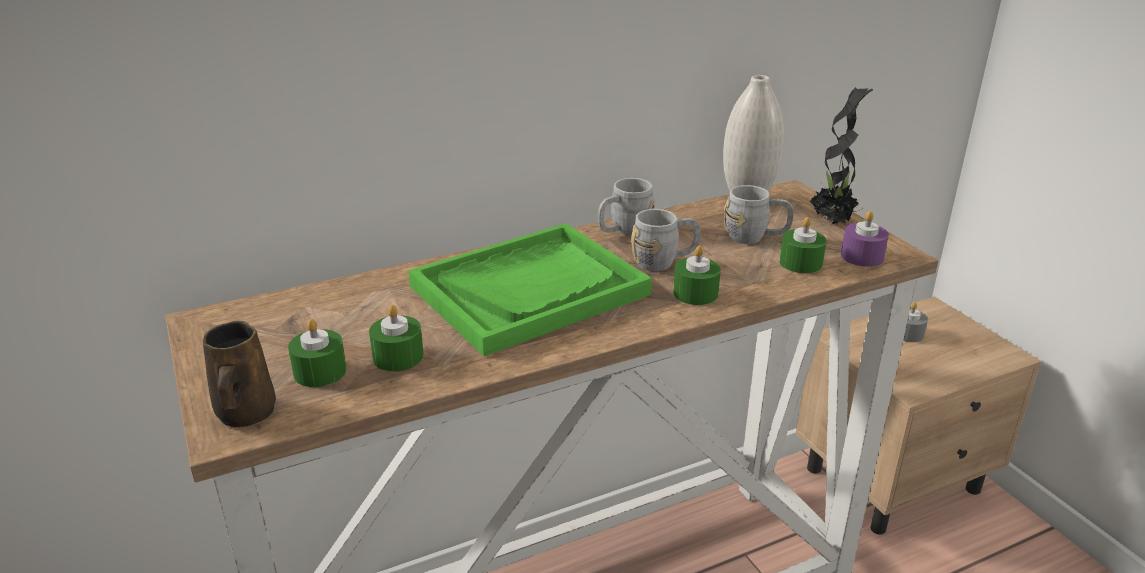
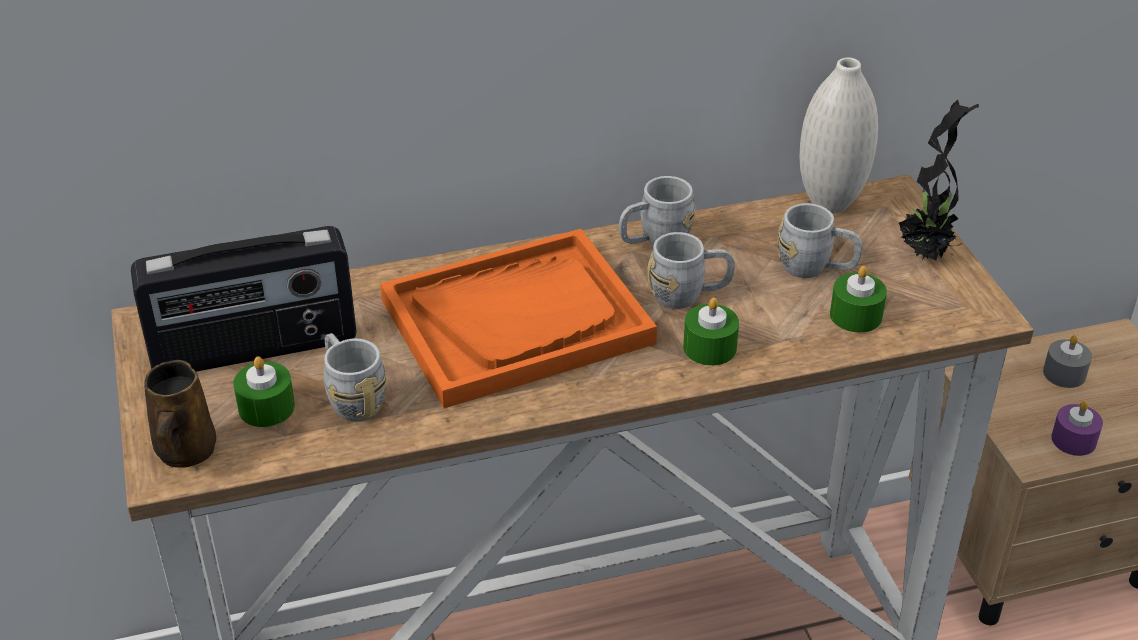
camera: 10 degrees right, 10 degrees up
green candle [369,305,424,372] -> grey mug [324,333,387,422]
green tray [408,223,652,356] -> orange tray [380,229,657,409]
purple candle [841,211,889,267] -> purple candle moved to [1051,401,1103,456]
none -> radio [131,226,357,372]

